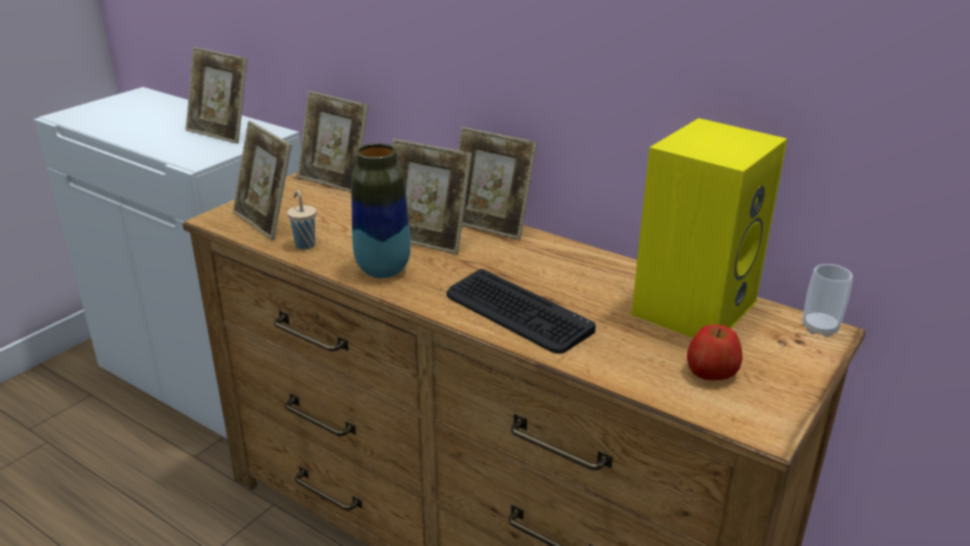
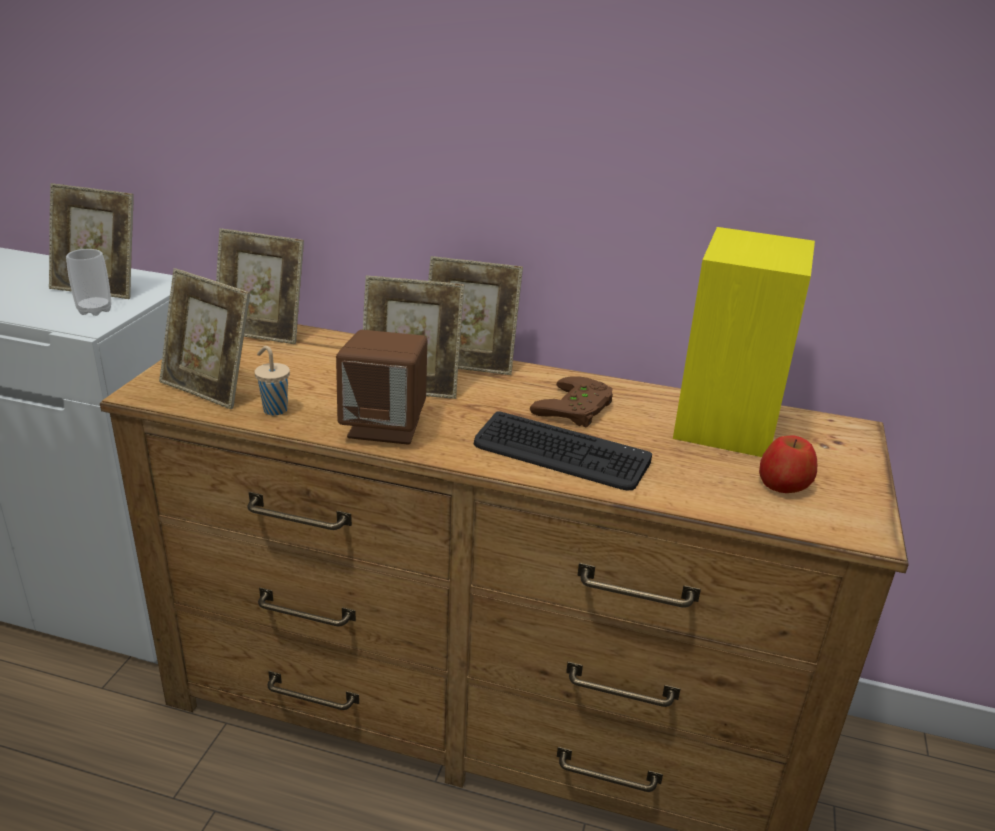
camera: 20 degrees left, 0 degrees up
vase [351,143,411,278] -> brown speaker [336,330,427,445]
cup [802,264,853,337] -> cup moved to [66,249,112,316]
none -> brown game controller [530,376,613,427]

